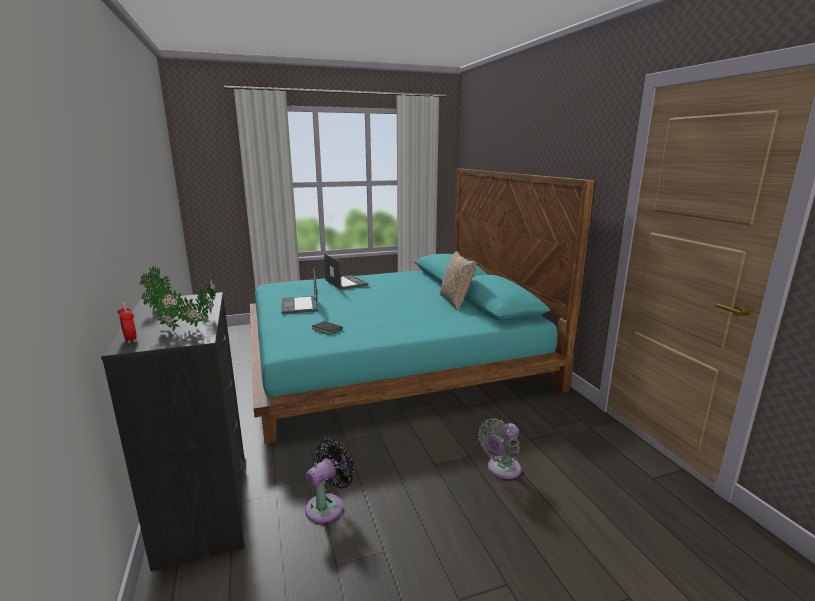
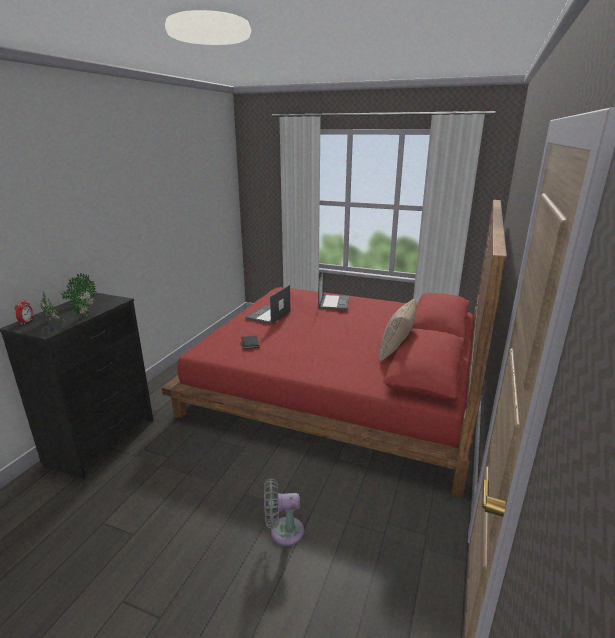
camera: 40 degrees right, 5 degrees up
turquoise bed [250,169,595,444] -> red bed [161,200,507,498]
black fan [305,440,354,523] -> none

